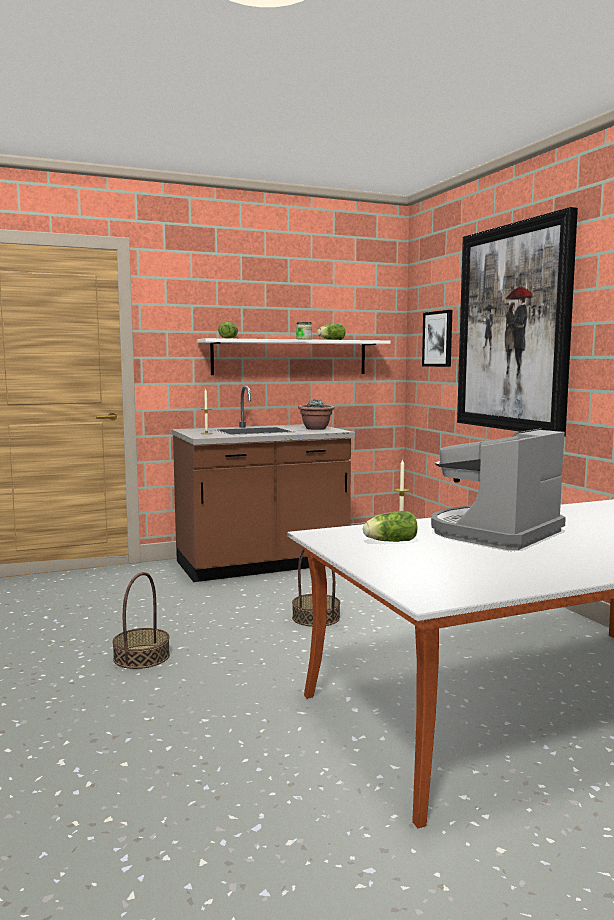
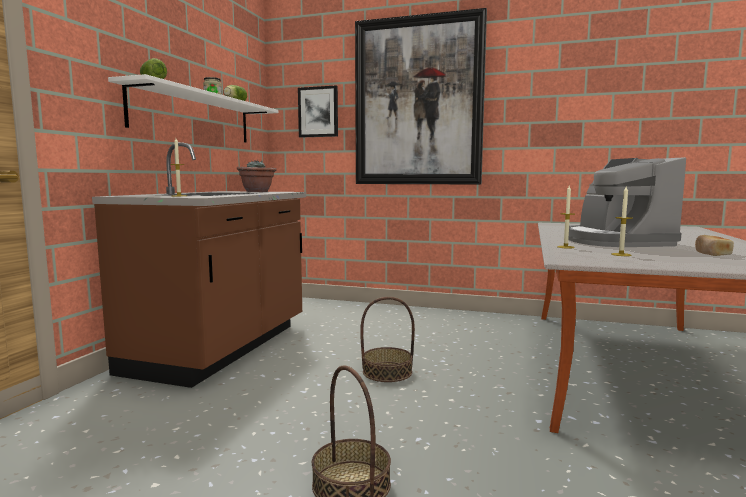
camera: 50 degrees left, 0 degrees up
lettuce [363,511,418,542] -> candle [611,187,633,256]
none -> bread [695,235,734,256]

